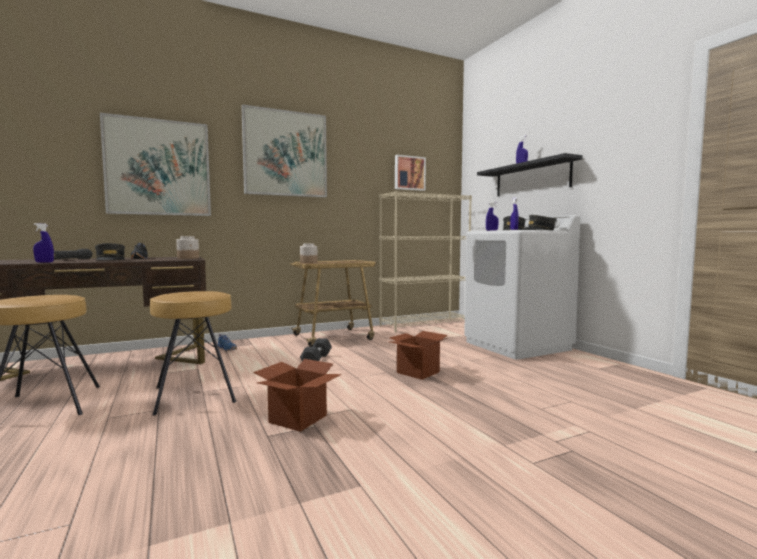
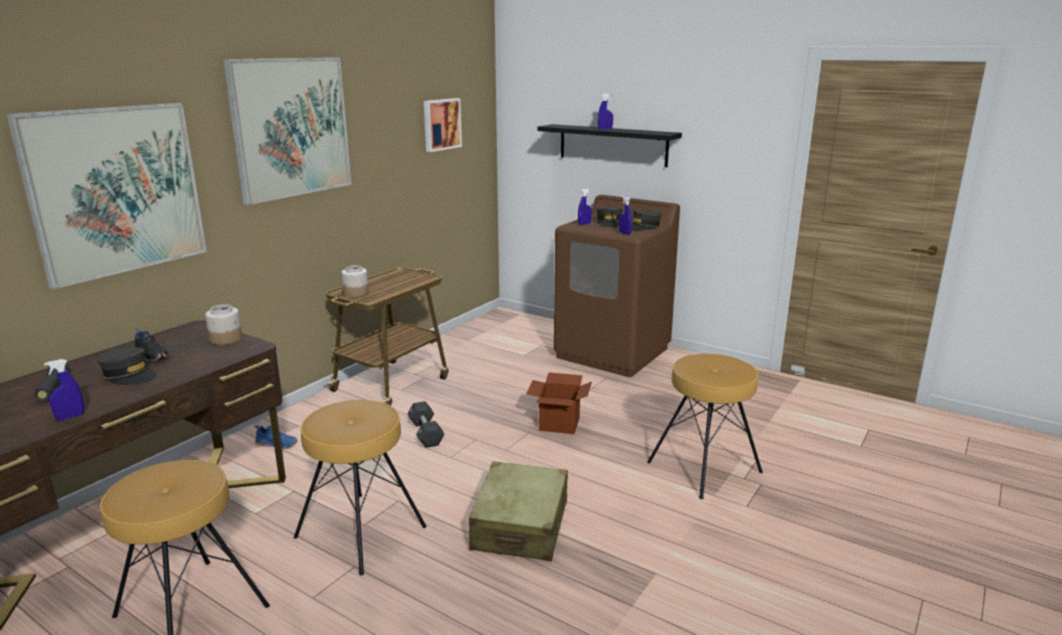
camera: 30 degrees left, 15 degrees up
cardboard box [253,359,342,432] -> beige suitcase [469,461,568,561]
beige bookcase [379,191,472,332] -> none
white washing machine [464,215,580,360] -> brown washing machine [554,195,680,377]
none -> brown stool [647,354,763,499]

